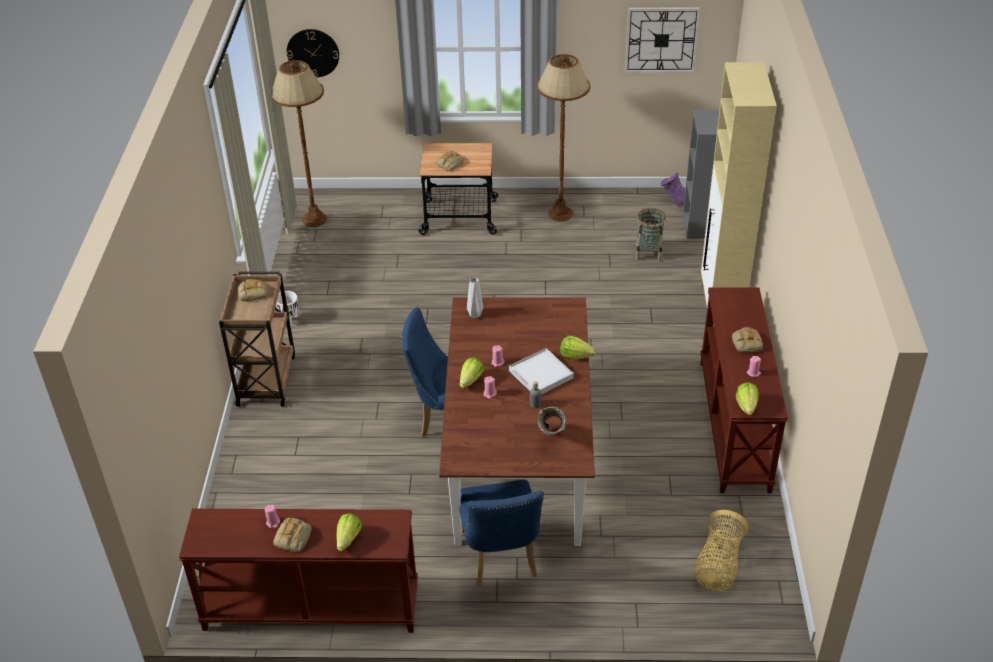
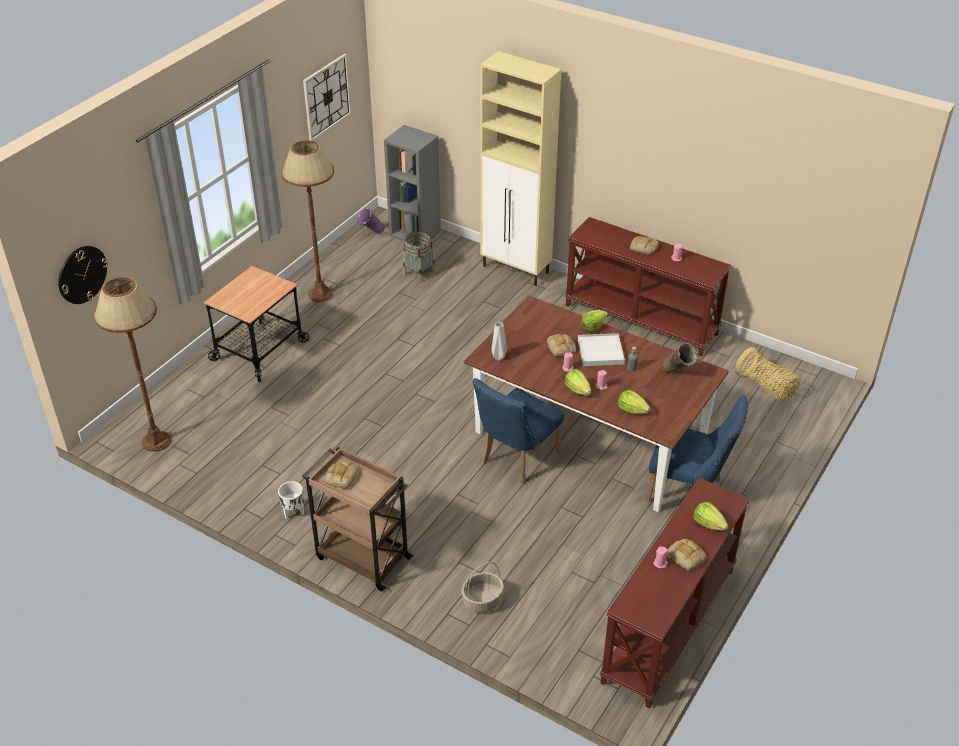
camera: 60 degrees left, 0 degrees up
bread [435,151,464,171] -> bread moved to [547,334,576,356]
lettuce [736,382,759,415] -> lettuce moved to [618,390,651,414]
none -> basket [462,562,504,613]

